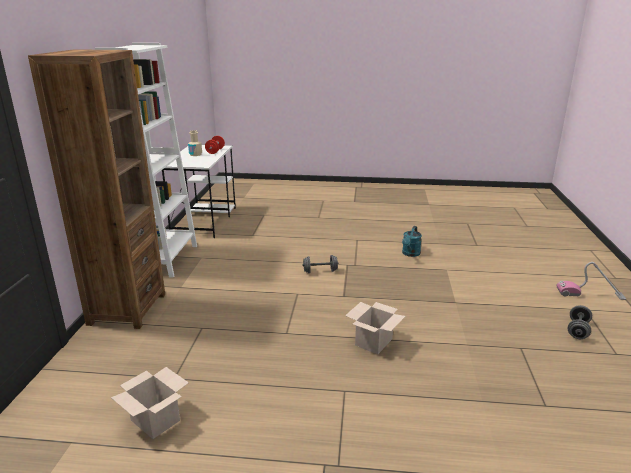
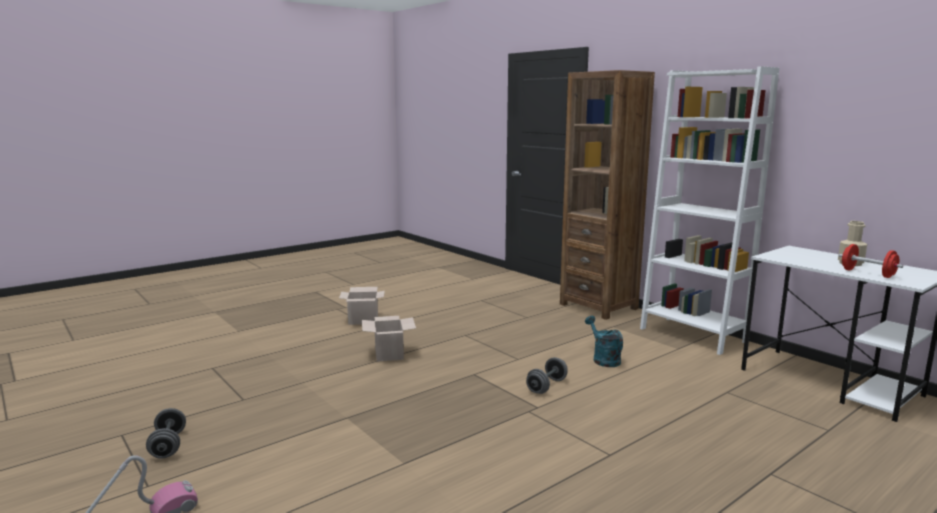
camera: 135 degrees right, 10 degrees down
cardboard box [111,367,189,439] -> cardboard box moved to [339,287,385,325]
turquoise watering can [402,226,422,257] -> turquoise watering can moved to [585,316,623,367]

